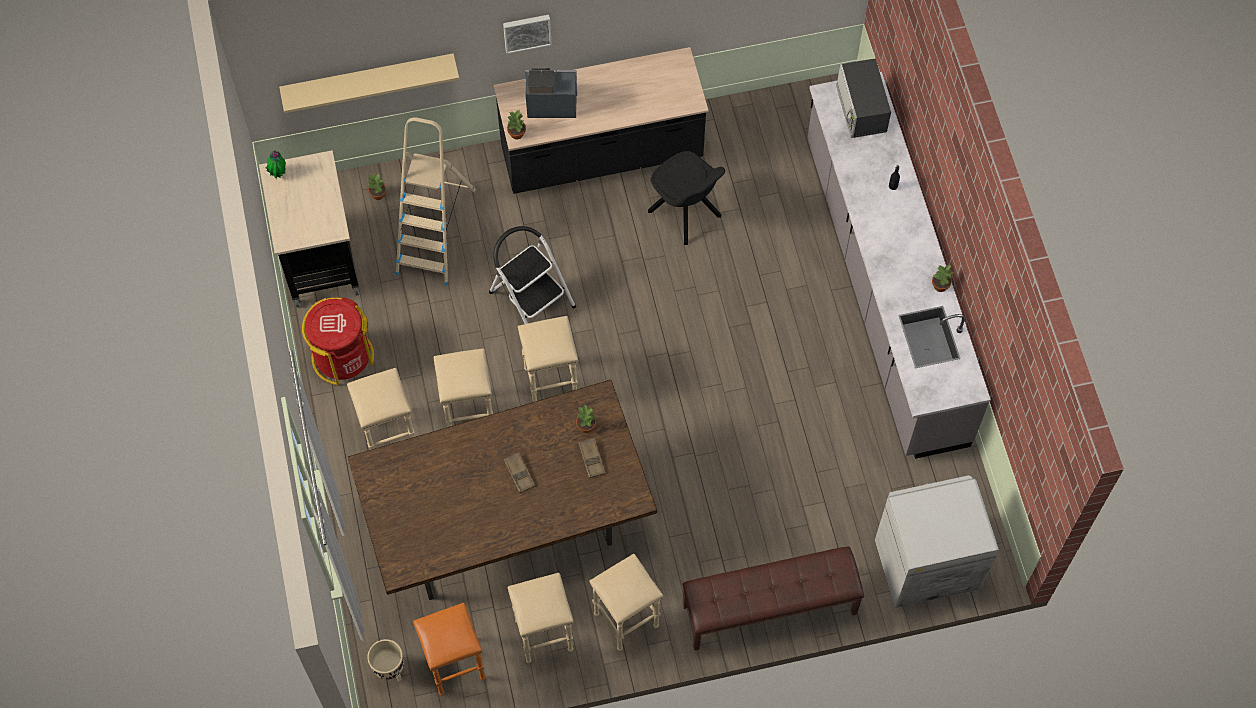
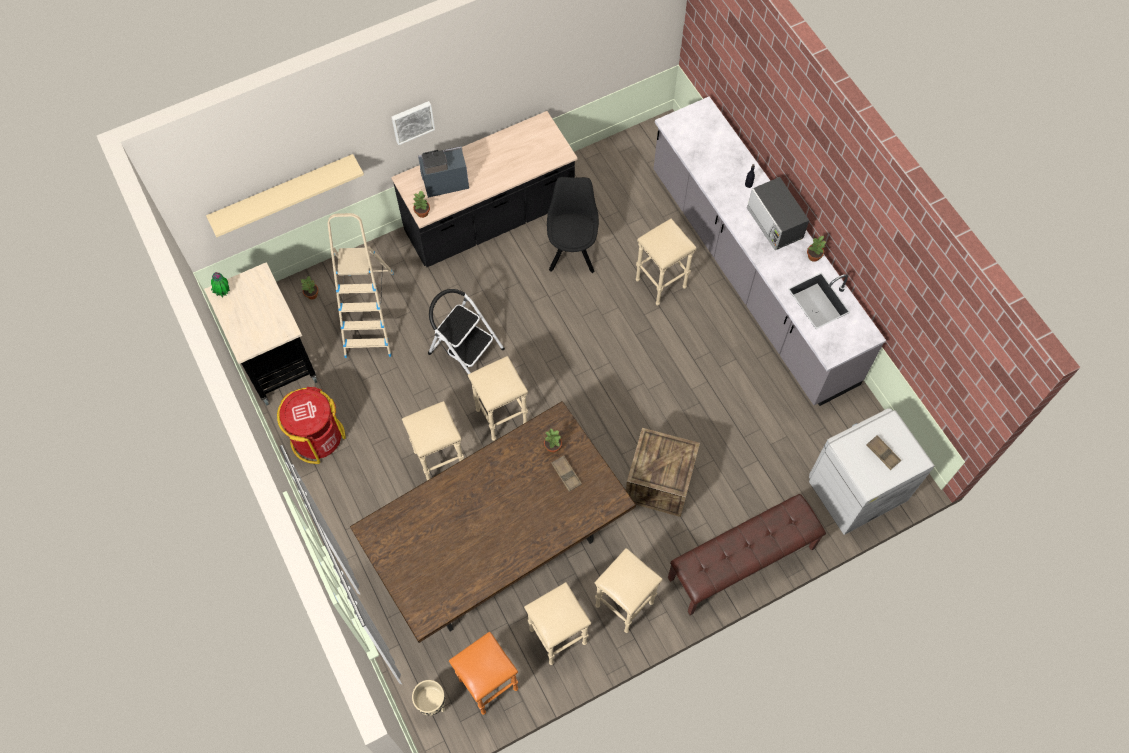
camera: 15 degrees left, 0 degrees up
beige stool [347,368,415,450] -> beige stool moved to [636,219,697,306]
brown tray [504,452,535,493] -> brown tray moved to [867,436,901,470]
black chair [648,151,725,245] -> black chair turned 120 degrees counterclockwise [547,177,599,273]
microwave [836,58,891,138] -> microwave moved to [747,177,809,250]
none -> crate [626,428,700,517]

